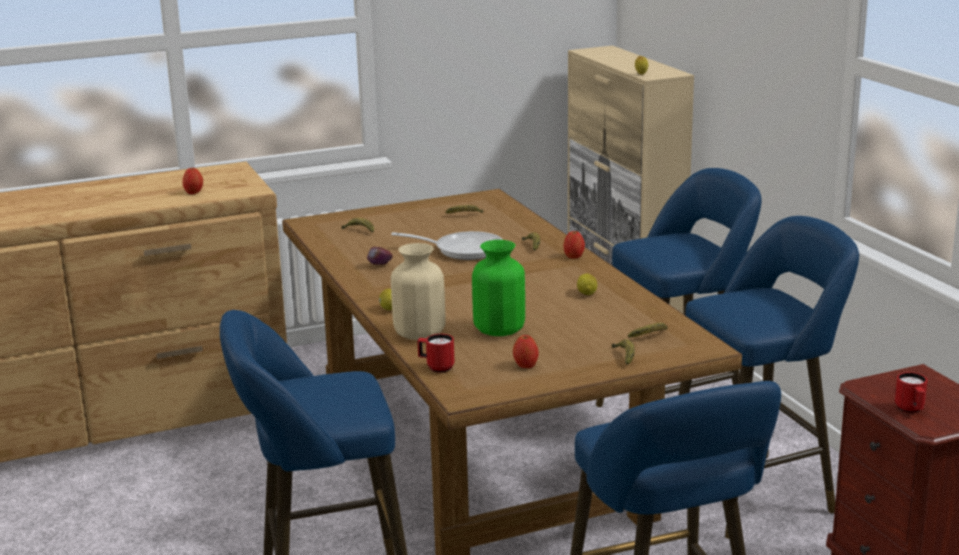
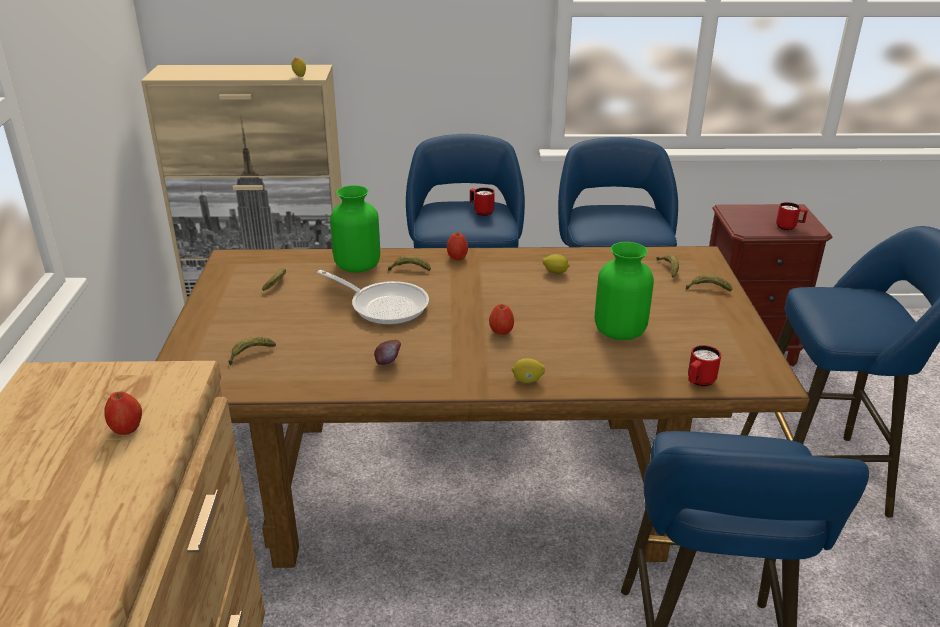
camera: 70 degrees left, 10 degrees up
frying pan [391,231,503,260] -> frying pan turned 90 degrees clockwise [317,270,429,325]
beige vase [391,243,445,340] -> none
apple [513,335,539,368] -> apple moved to [489,304,514,335]
none -> green vase [330,185,380,272]
none -> red mug [470,187,495,216]

